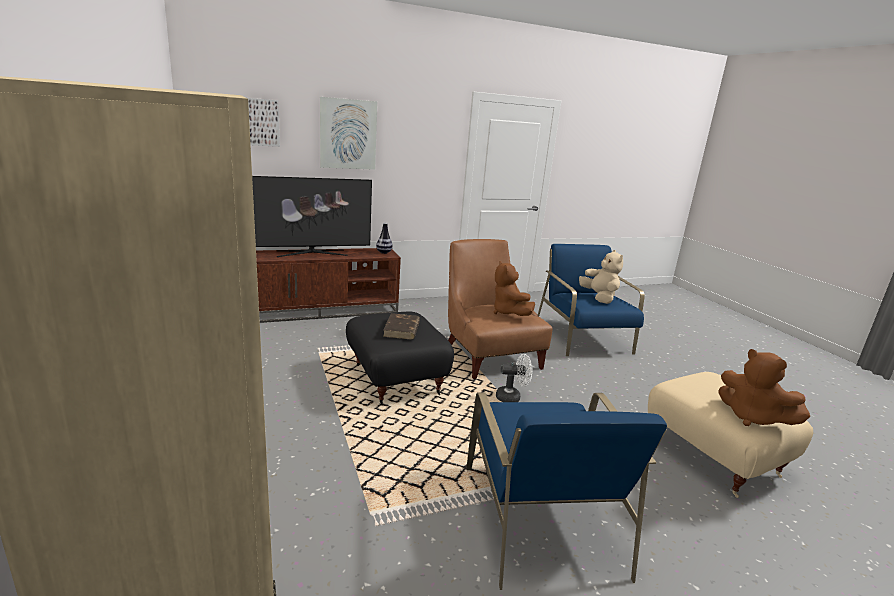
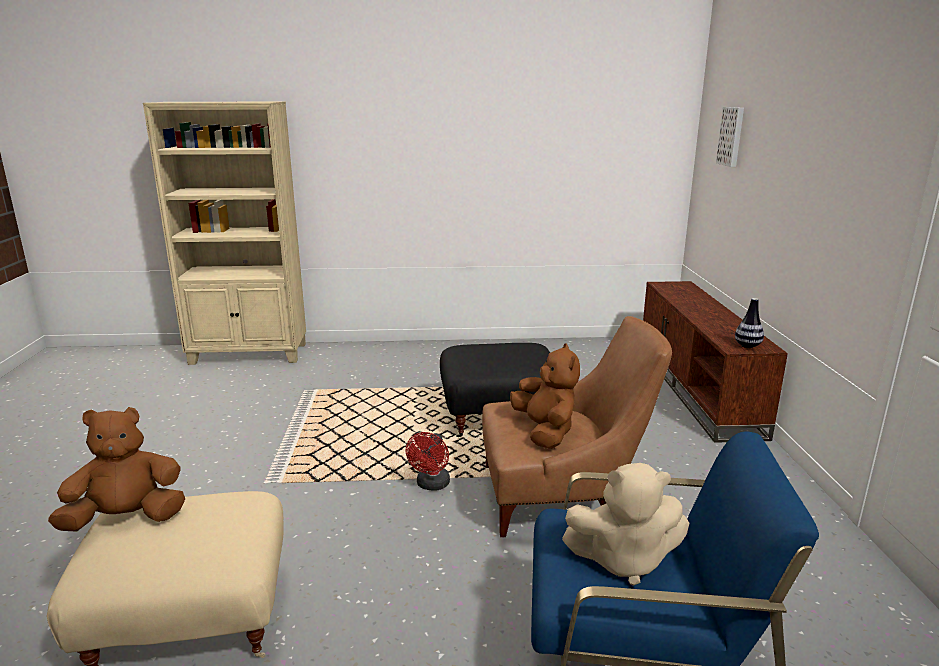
camera: 110 degrees right, 0 degrees up
television [252,176,372,257] -> none
picture [320,97,377,170] -> none
brown book [383,313,420,340] -> none
blue armchair [466,392,667,590] -> none
brown plush toy [494,261,535,316] -> brown plush toy turned 75 degrees clockwise [510,343,580,449]
white fan [496,354,532,402] -> red fan [406,432,450,490]

